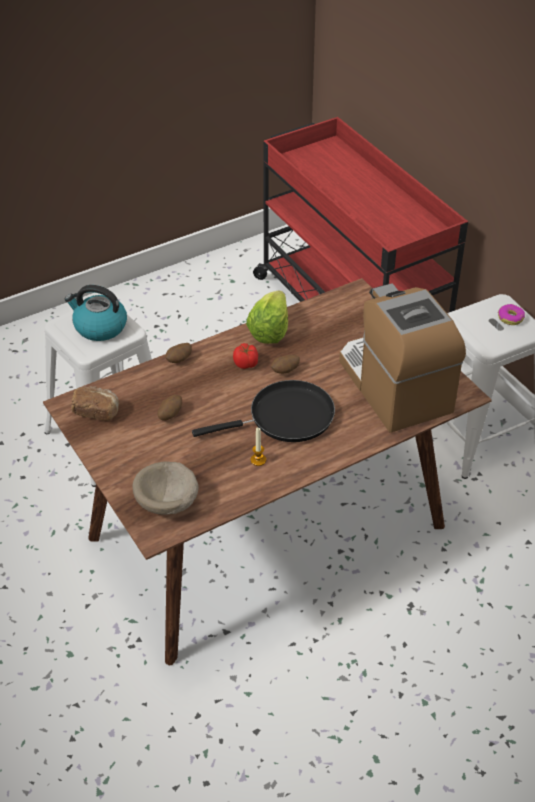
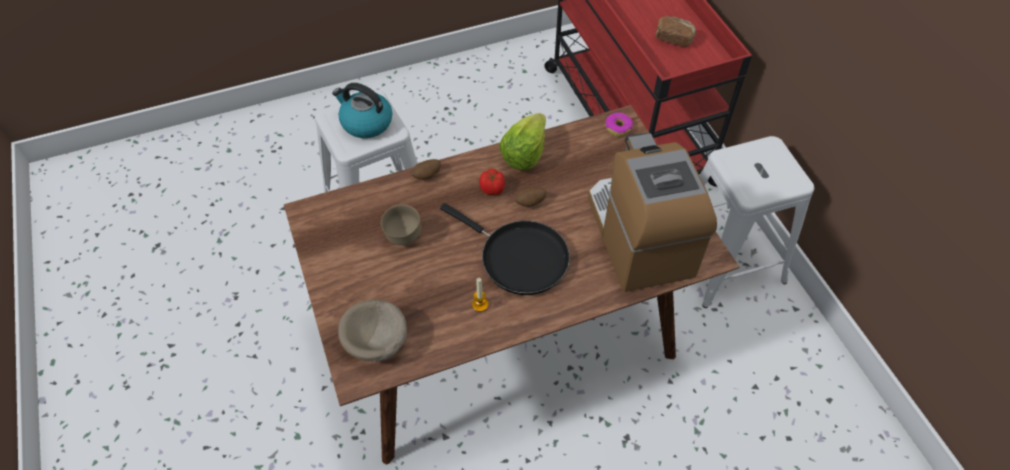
camera: 10 degrees right, 10 degrees up
bread [71,386,119,421] -> bread moved to [656,16,696,47]
potato [157,395,182,420] -> brown bowl [381,205,421,245]
black frying pan [192,380,335,442] -> black frying pan turned 45 degrees clockwise [440,203,570,295]
donut [498,304,525,325] -> donut moved to [605,112,633,136]

